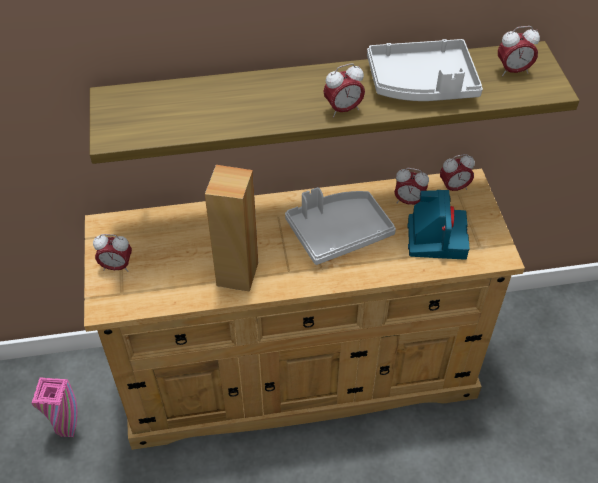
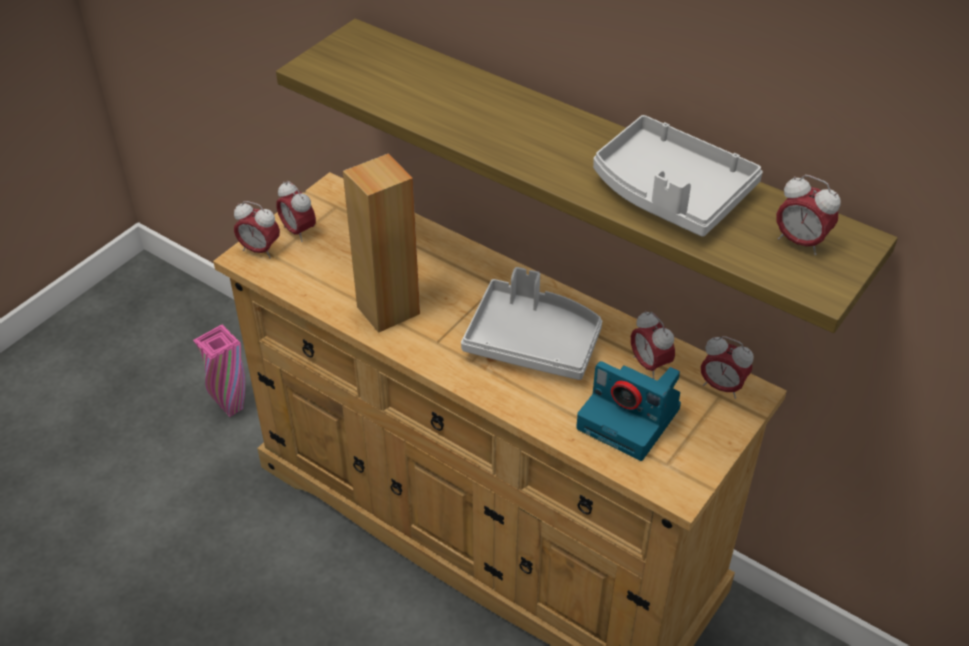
camera: 45 degrees right, 5 degrees down
alarm clock [323,63,365,117] -> alarm clock moved to [234,201,280,258]
camera [407,190,470,260] -> camera turned 75 degrees clockwise [576,361,681,461]

